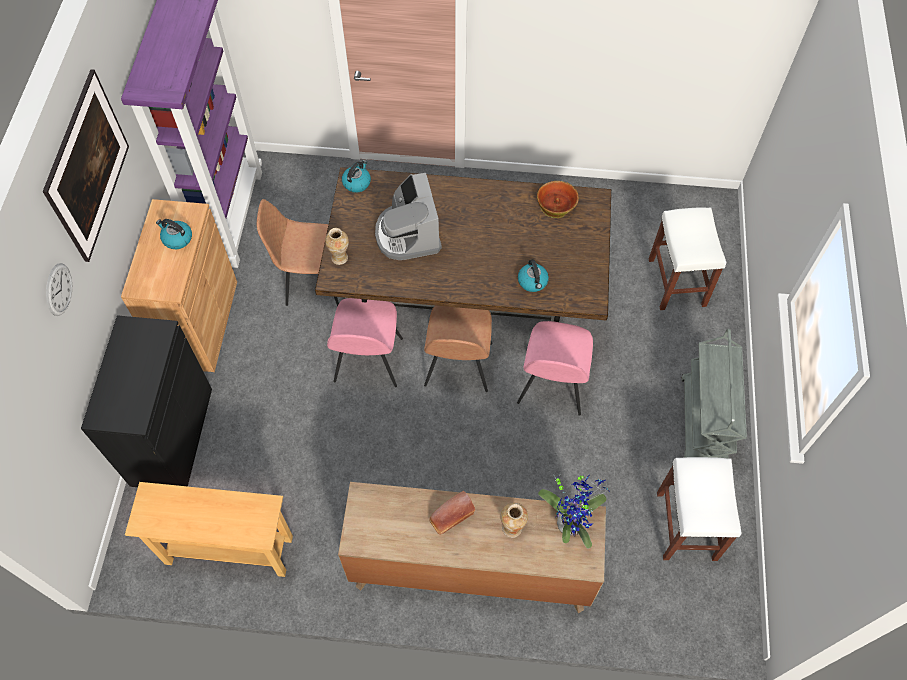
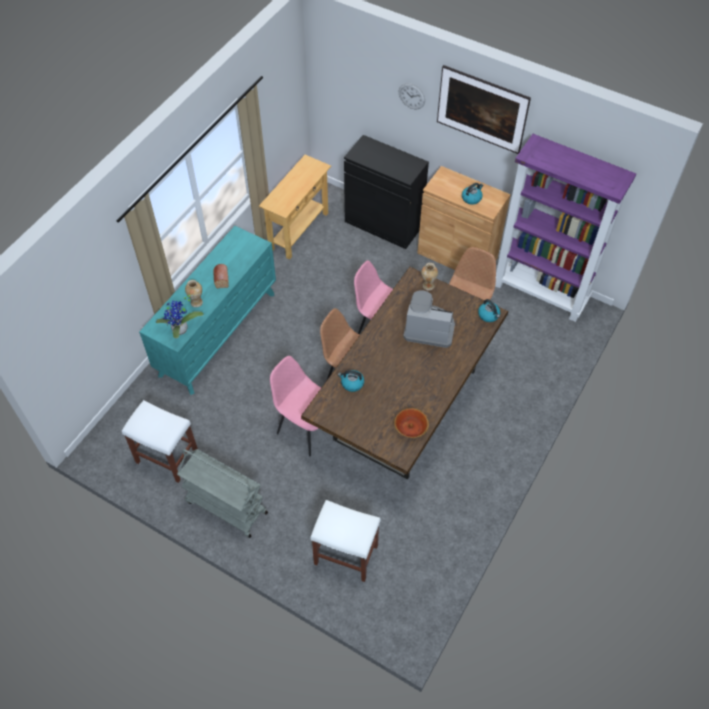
camera: 115 degrees right, 5 degrees down
brown dresser [338,482,606,613] -> turquoise dresser [139,226,276,395]

